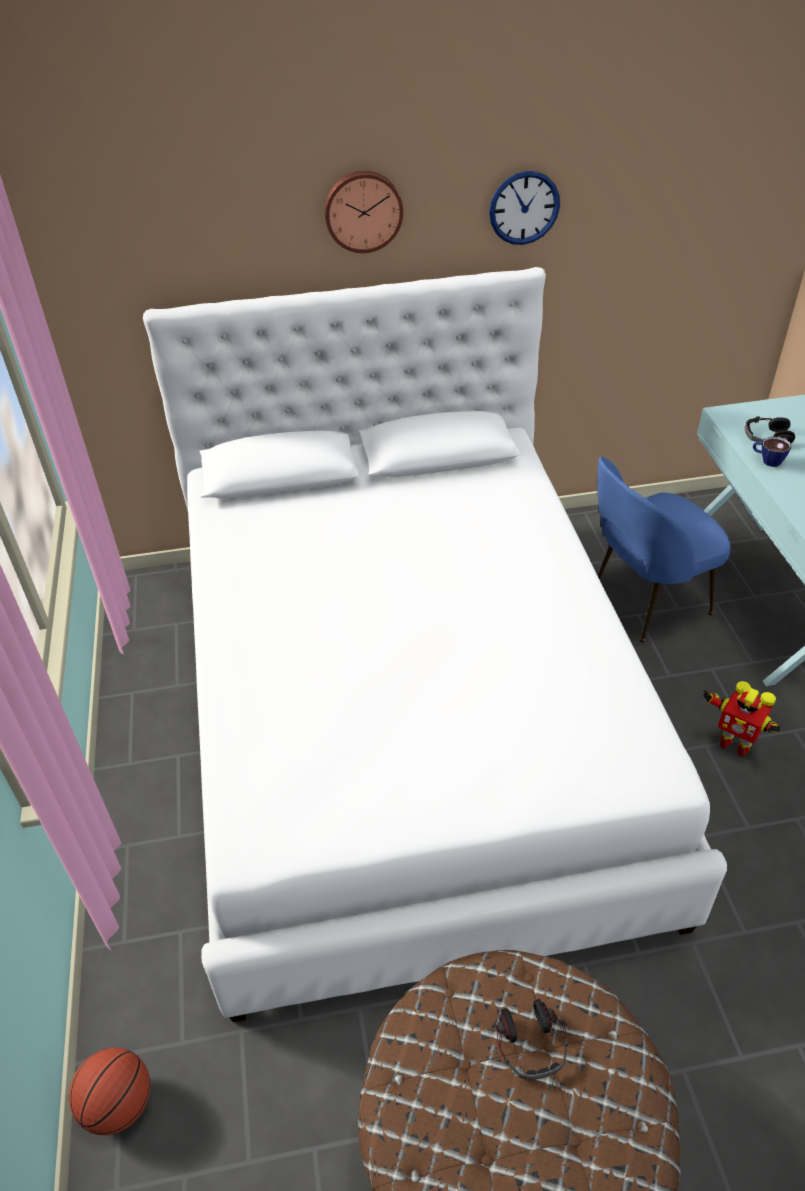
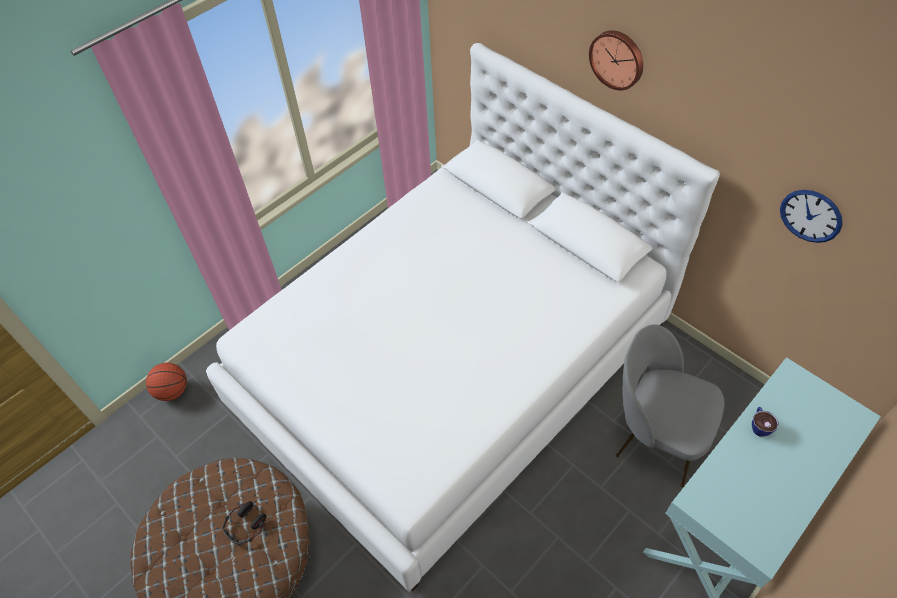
camera: 55 degrees right, 10 degrees up
wall clock [489,171,560,245] -> wall clock moved to [780,190,843,243]
blue chair [597,457,731,643] -> grey chair [616,324,724,487]
toy robot [703,681,780,757] -> none
headphones [744,416,795,444] -> none

